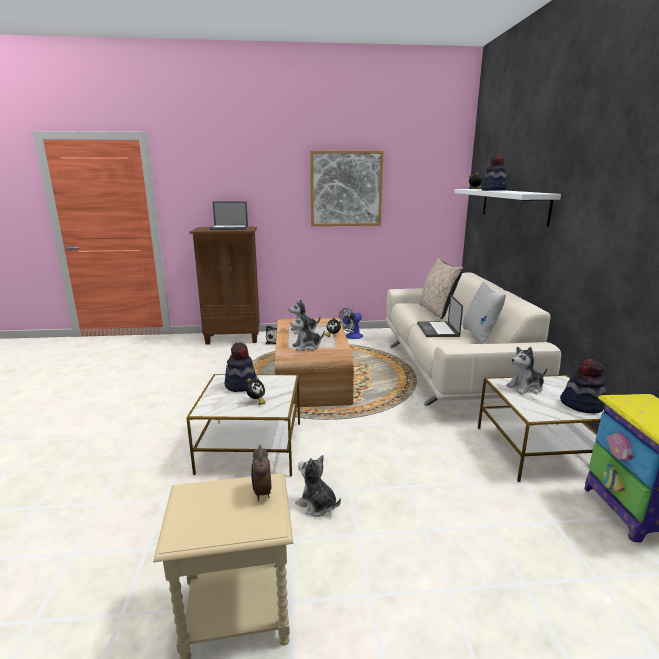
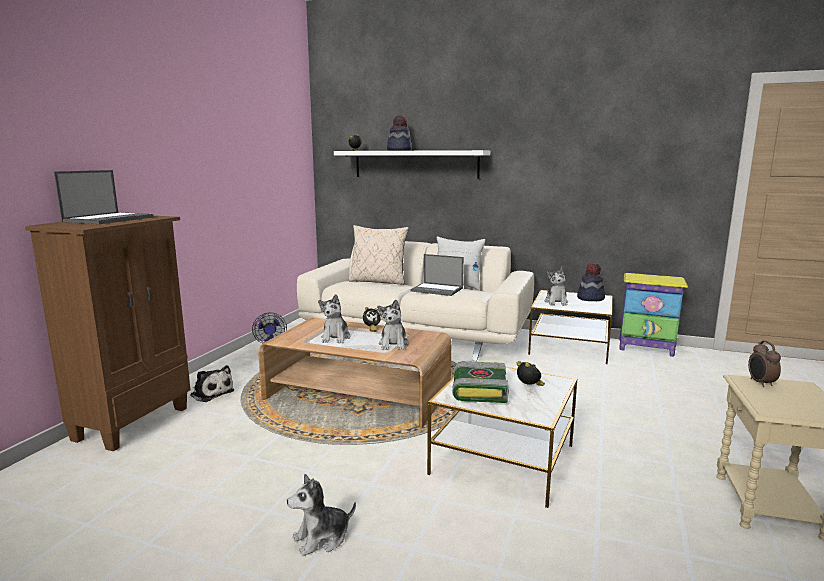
camera: 65 degrees left, 5 degrees down
hat [225,342,257,392] -> book [452,361,509,403]
alarm clock [251,445,271,501] -> alarm clock turned 75 degrees clockwise [748,341,781,387]
plush toy [295,455,341,517] -> plush toy moved to [287,474,356,556]
picture [310,151,384,226] -> none

